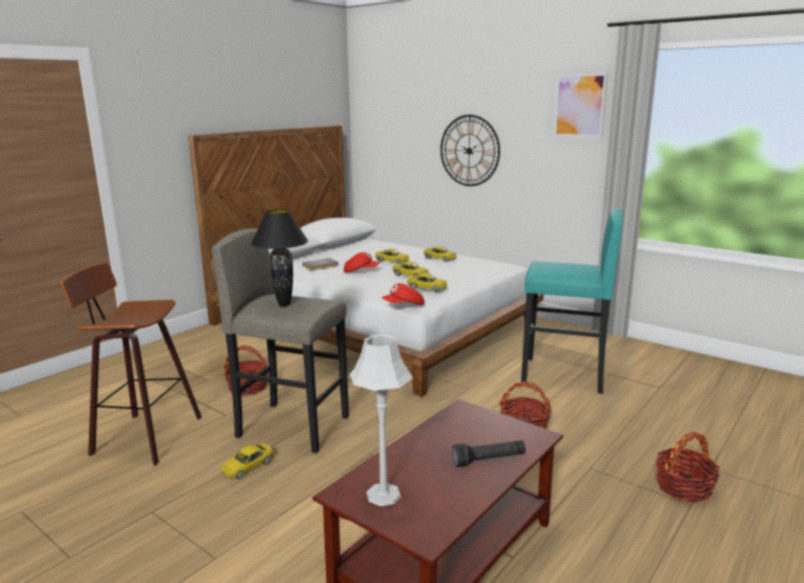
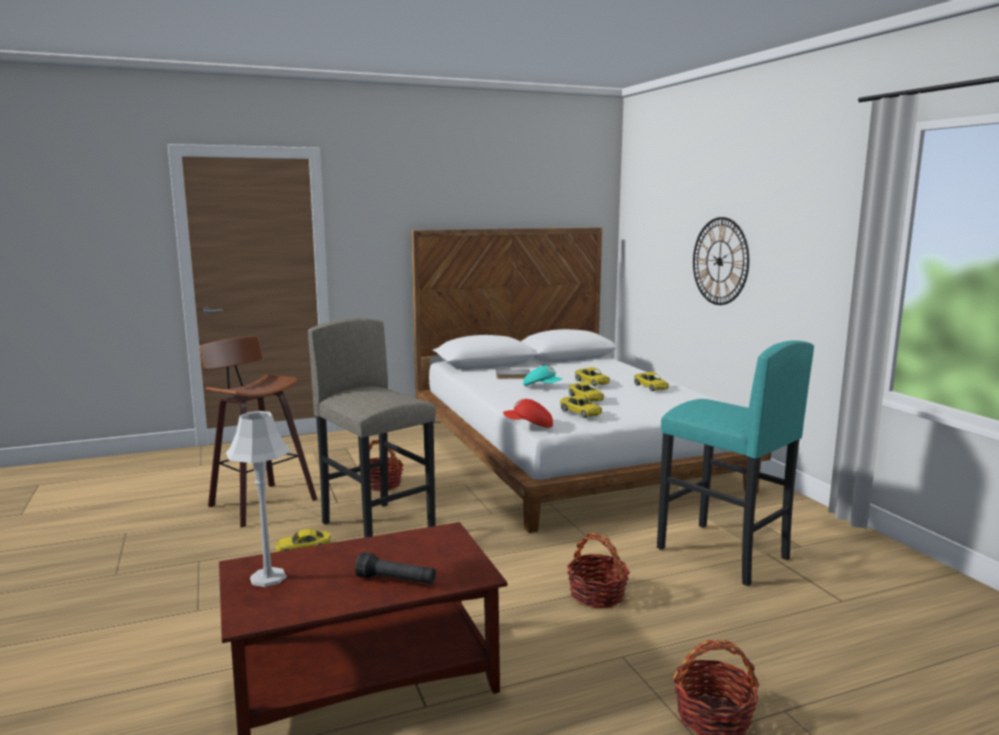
camera: 30 degrees right, 5 degrees down
black table lamp [251,209,308,306] -> none
red cap [344,252,380,273] -> turquoise cap [523,366,562,386]
picture [554,73,608,138] -> none

